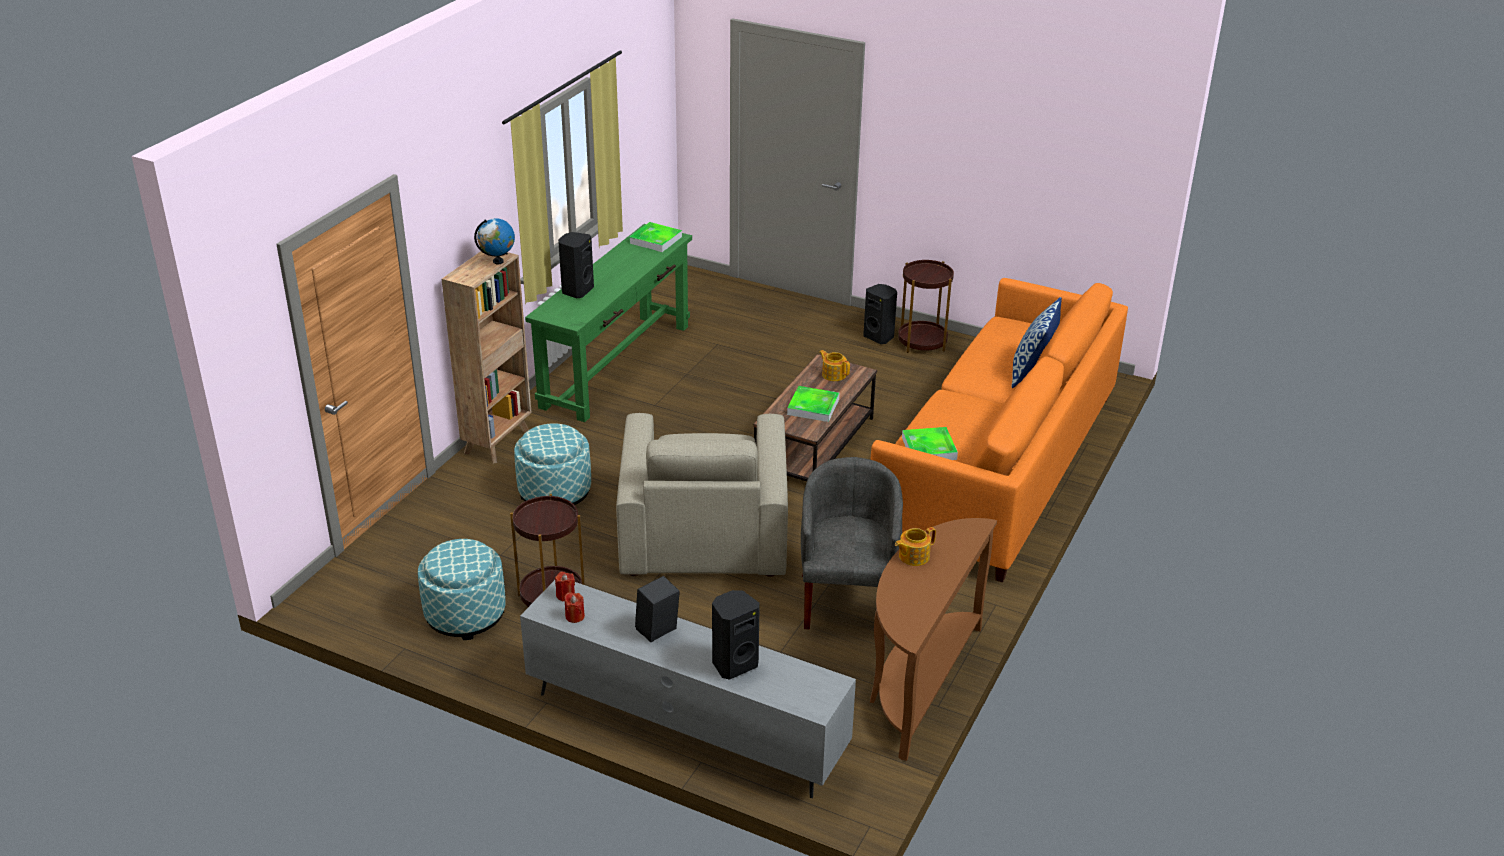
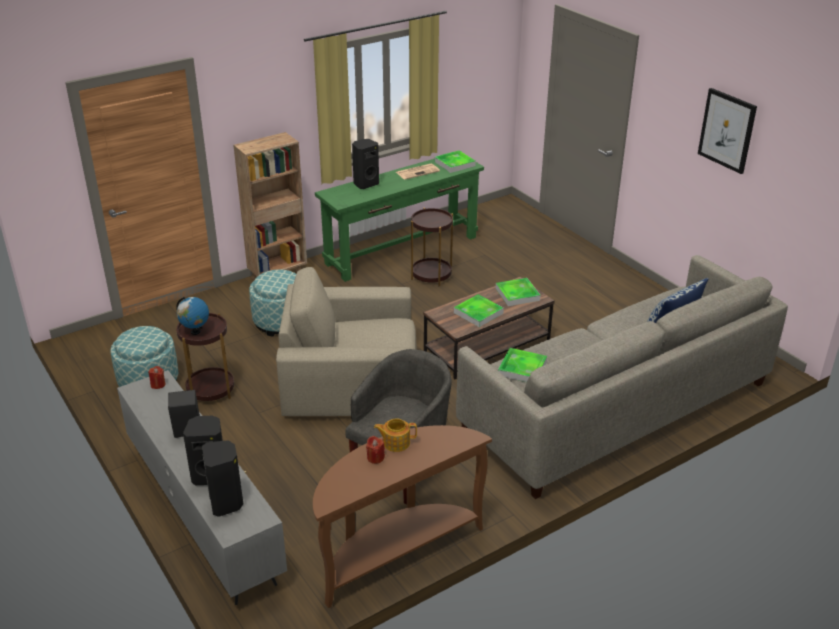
camera: 30 degrees right, 0 degrees up
globe [474,218,515,264] -> globe moved to [176,297,209,335]
red candle [564,592,585,623] -> red candle moved to [366,436,385,464]
beige armchair [616,413,788,577] -> beige armchair turned 60 degrees clockwise [276,267,416,416]
teapot [820,350,850,381] -> tray [496,278,540,306]
black speaker [864,284,897,344] -> black speaker moved to [202,440,243,517]
orange sofa [870,278,1128,583] -> grey sofa [456,255,788,499]
brown side table [898,260,954,353] -> brown side table moved to [411,208,453,286]
none -> newspaper [396,163,440,180]
none -> picture [698,88,757,174]

